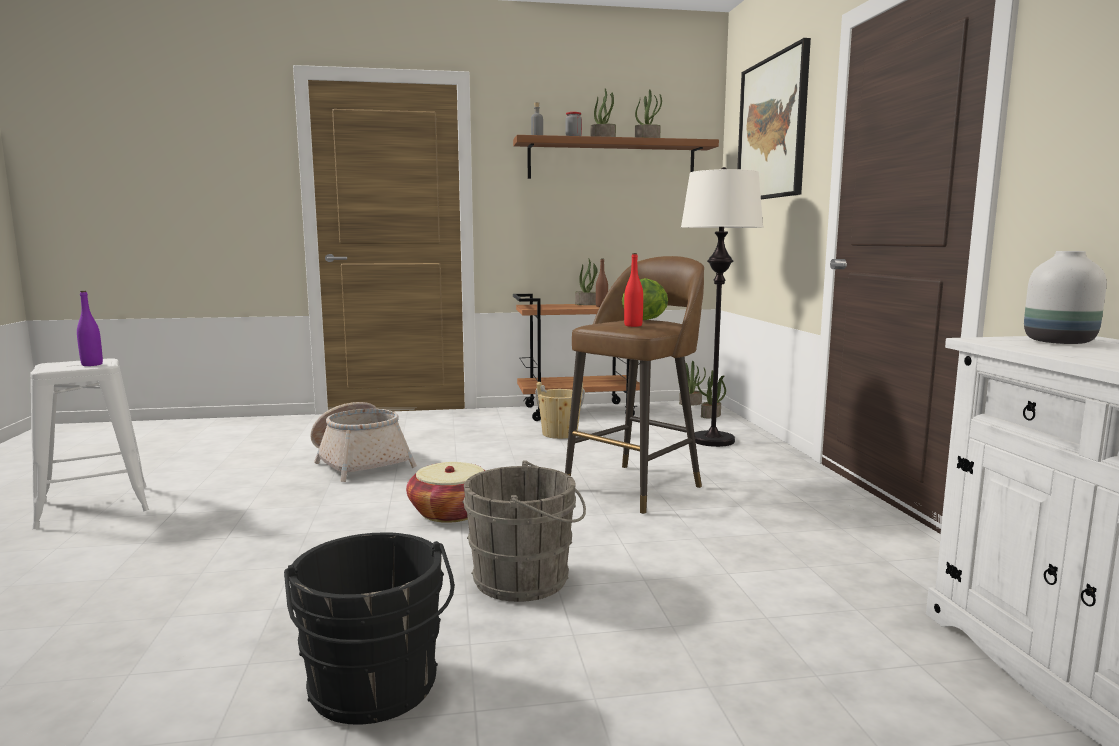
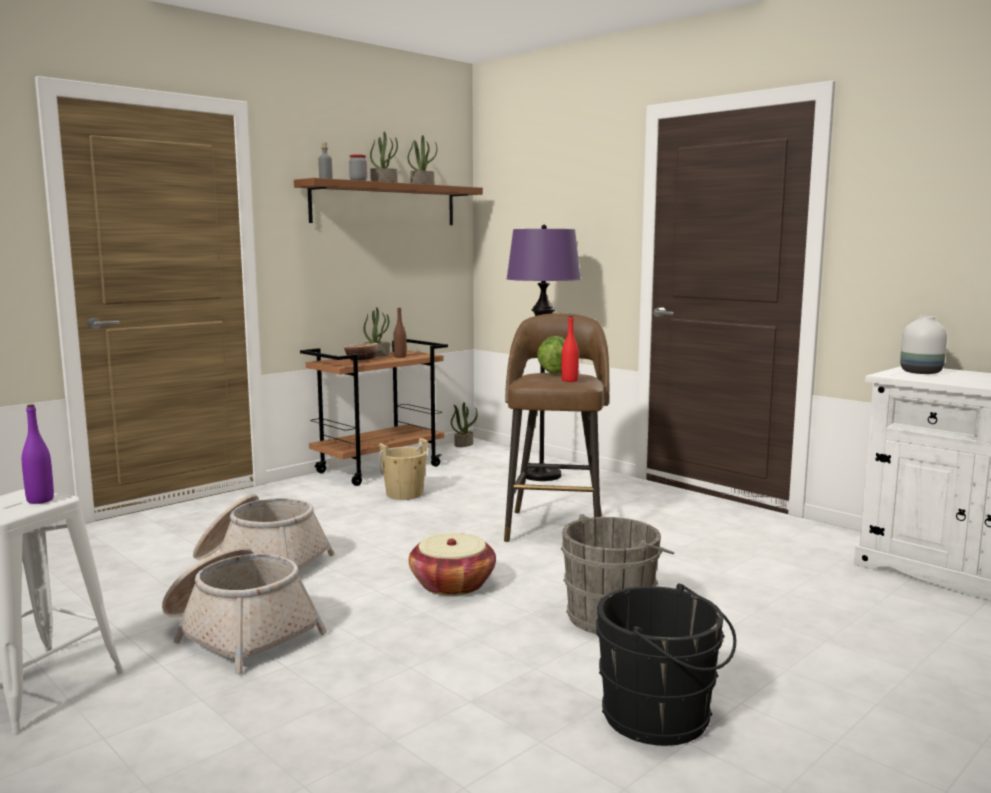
camera: 35 degrees left, 0 degrees up
white floor lamp [681,167,763,447] -> purple floor lamp [506,224,581,481]
potted plant [697,370,726,418] -> none
picture [737,38,811,199] -> none
none -> basket [162,547,327,674]
none -> bowl [344,343,378,360]

